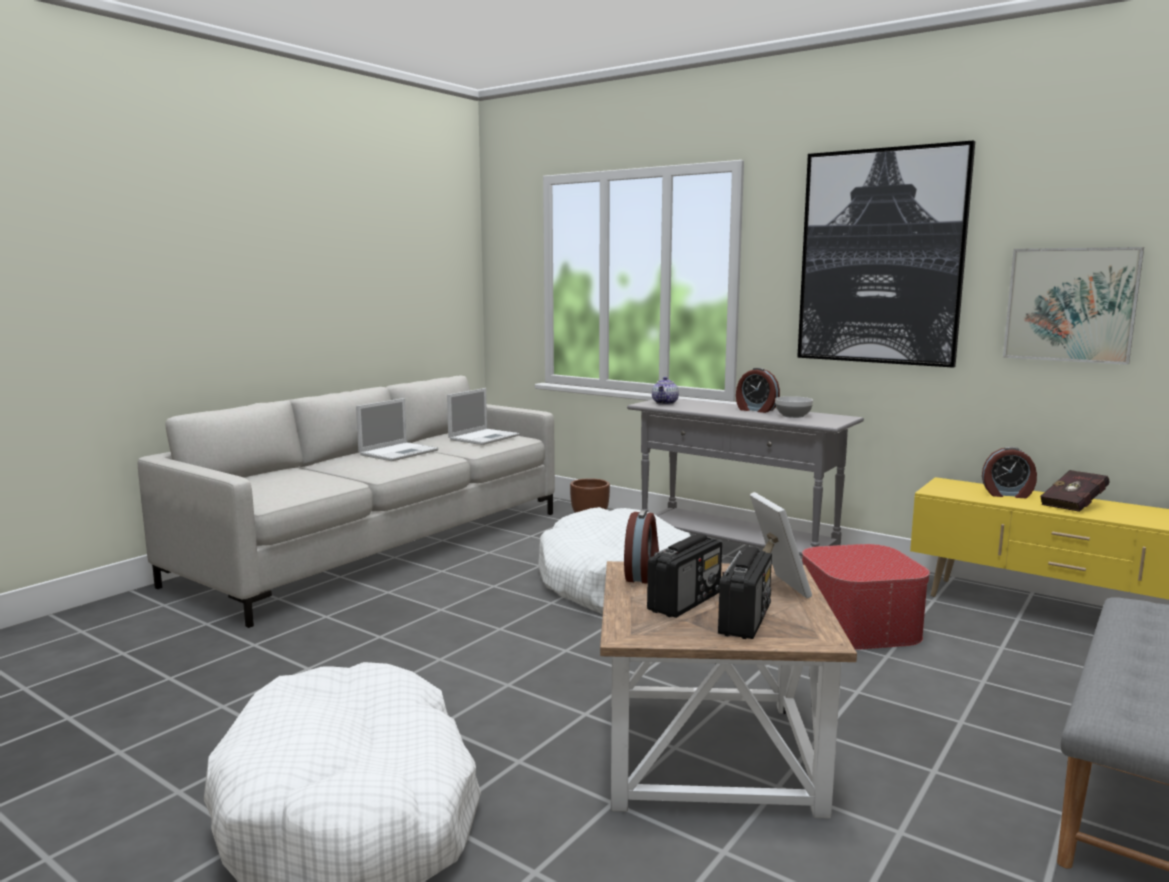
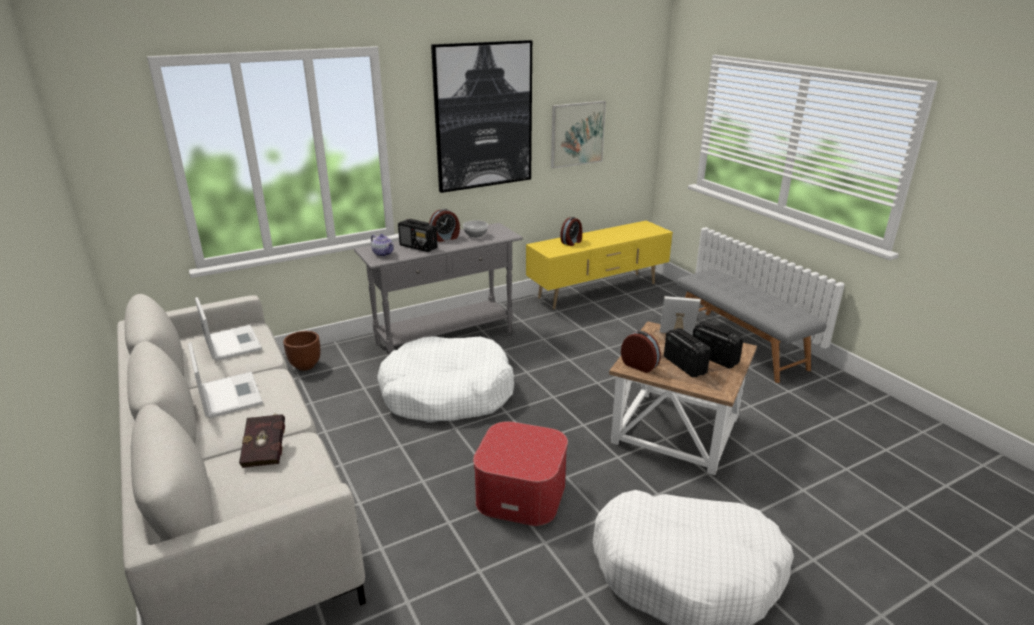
camera: 65 degrees left, 15 degrees up
ottoman [802,544,930,650] -> ottoman moved to [473,421,568,526]
red book [1040,470,1109,512] -> red book moved to [239,412,285,468]
none -> radio [398,219,437,252]

